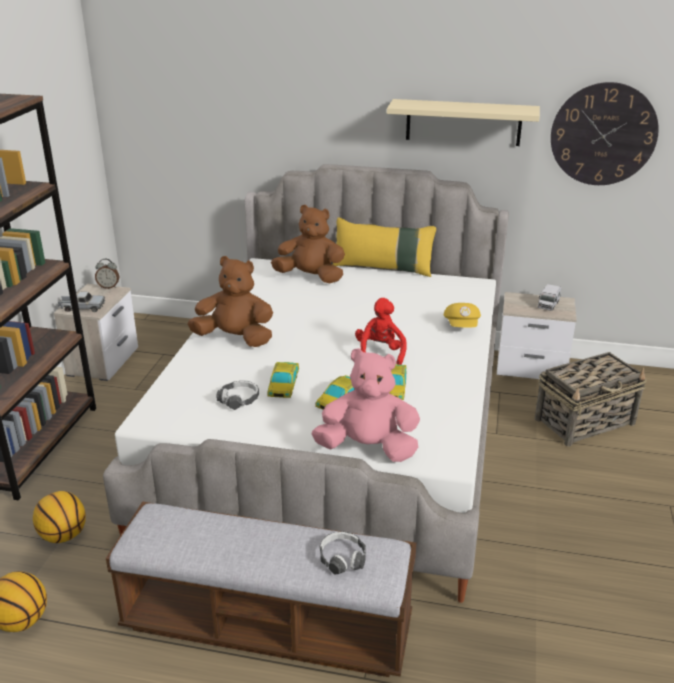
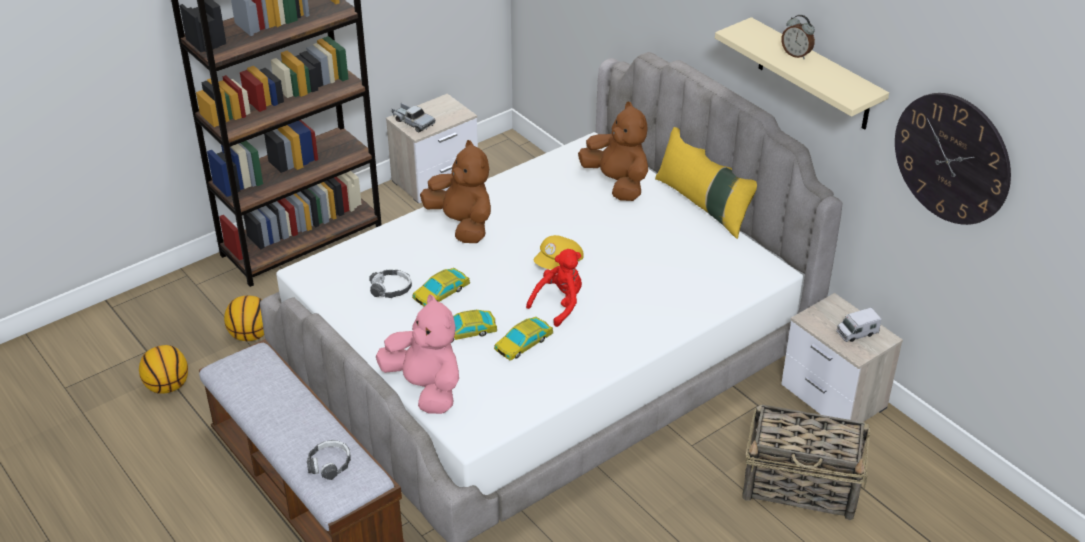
camera: 40 degrees right, 10 degrees up
alarm clock [95,259,119,289] -> alarm clock moved to [781,15,815,59]
yellow cap [443,303,481,327] -> yellow cap moved to [533,235,584,270]

